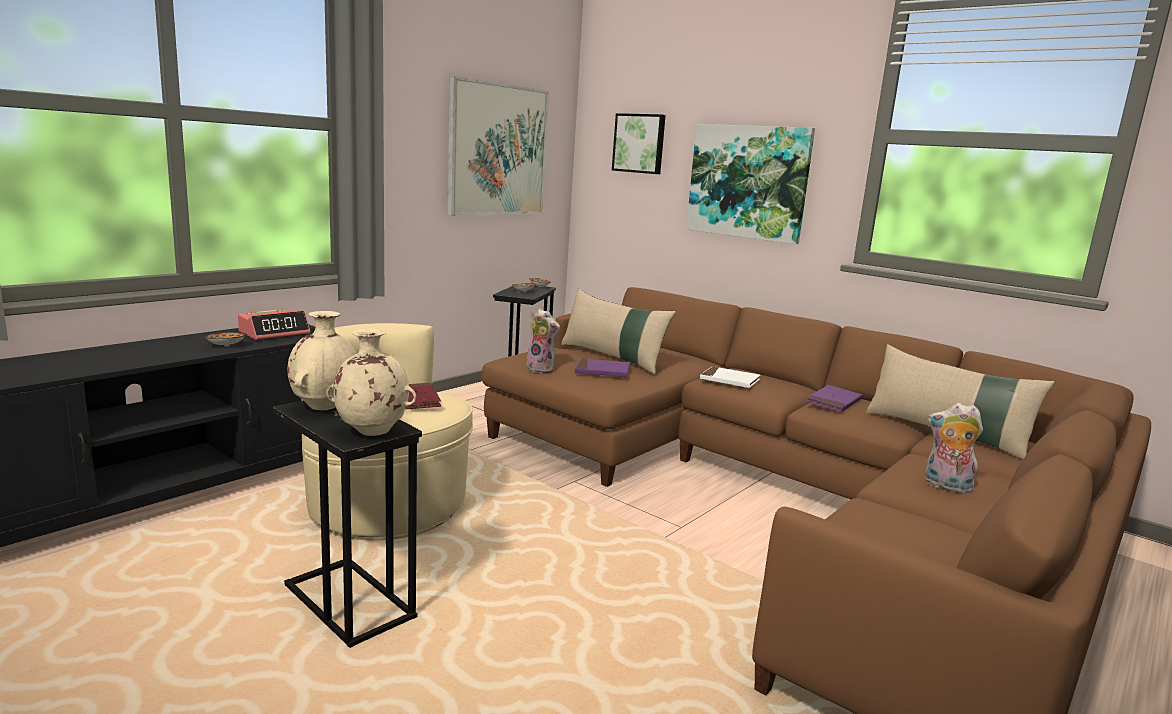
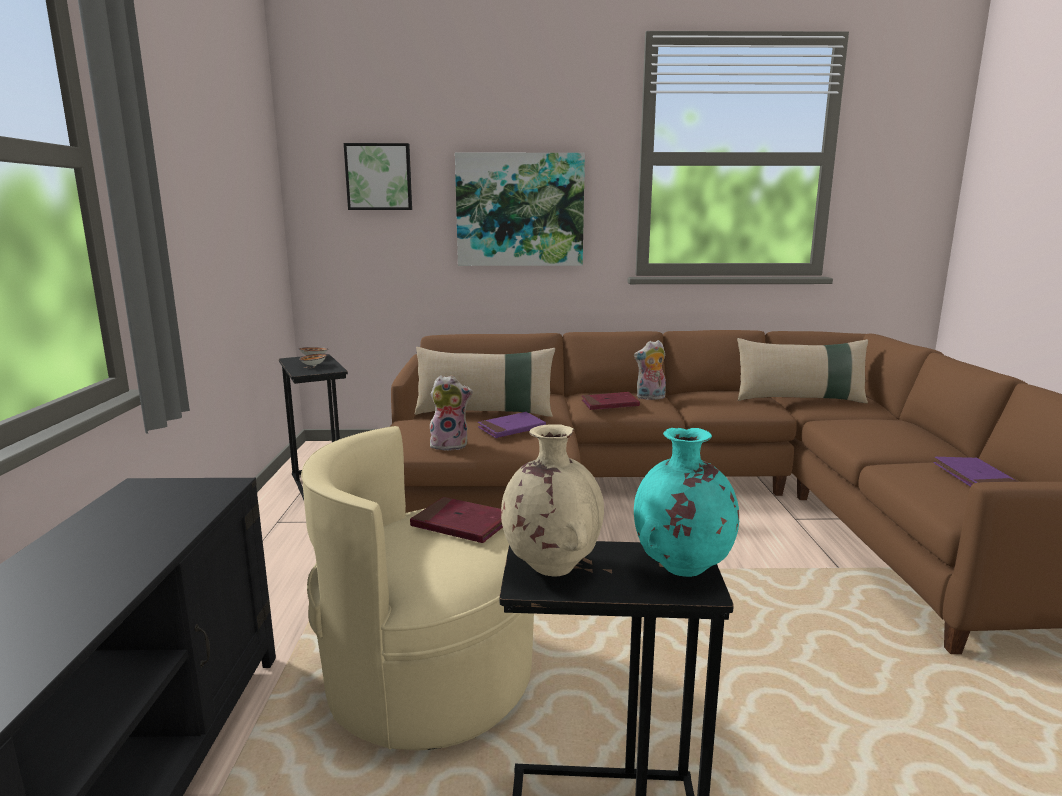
camera: 40 degrees left, 0 degrees up
bowl [204,332,247,347] -> none
alarm clock [238,309,310,340] -> none
beige vase [326,328,416,436] -> turquoise vase [634,428,739,577]
picture [447,76,549,216] -> none
white book [700,366,760,388] -> red book [582,392,640,410]
purple book [806,385,863,412] -> purple book moved to [933,457,1019,487]
plush toy [925,403,983,494] -> plush toy moved to [634,340,666,400]

